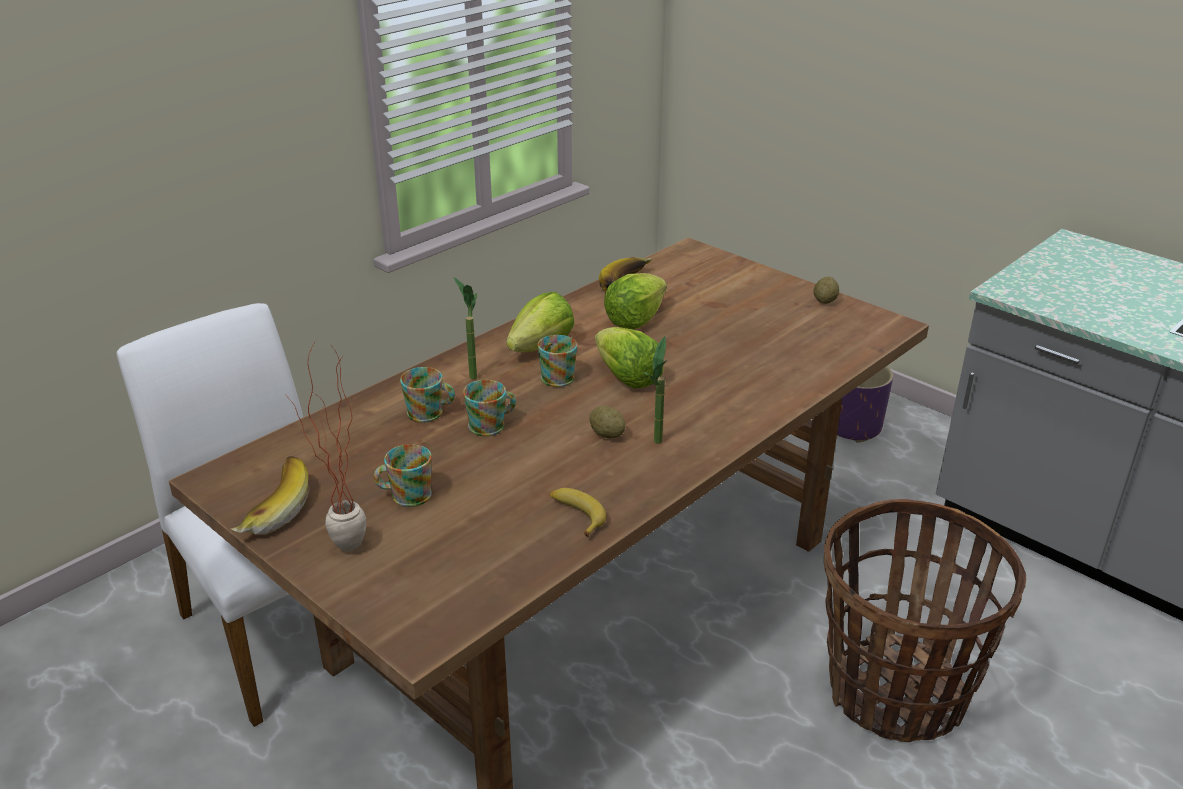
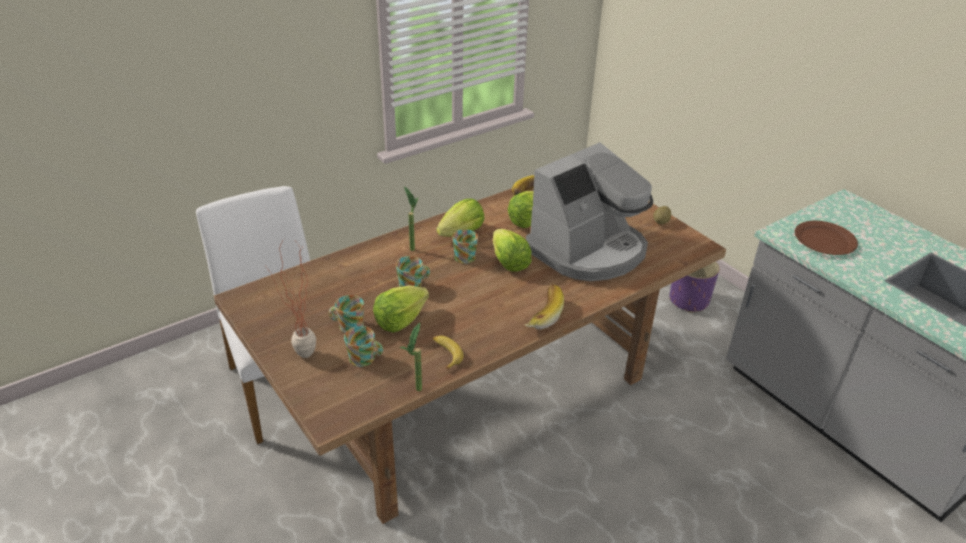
camera: 10 degrees right, 5 degrees up
banana [231,456,309,534] -> banana moved to [524,284,564,330]
mug [400,367,455,422] -> mug moved to [344,326,383,367]
potato [589,406,626,439] -> none
potted plant [644,336,667,444] -> potted plant moved to [400,323,422,391]
basket [824,499,1027,742] -> none
none -> lettuce [373,286,429,333]
none -> coffee machine [526,142,653,281]
none -> brown plate [795,221,858,255]

